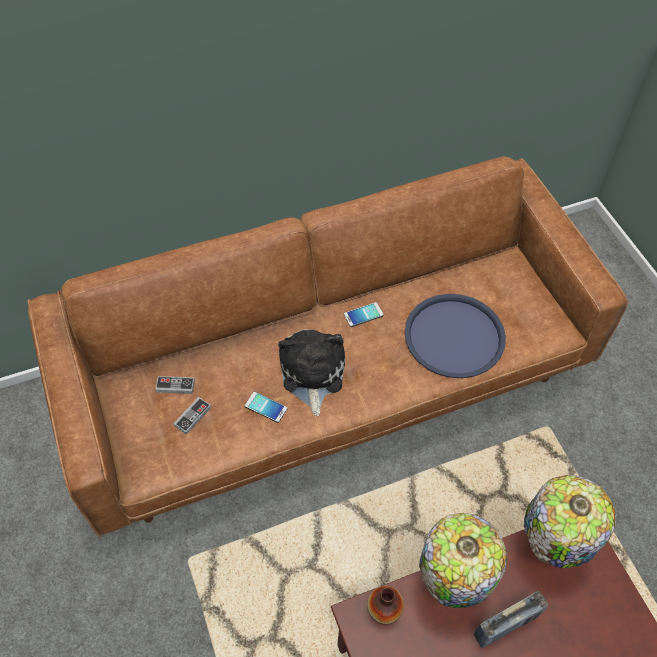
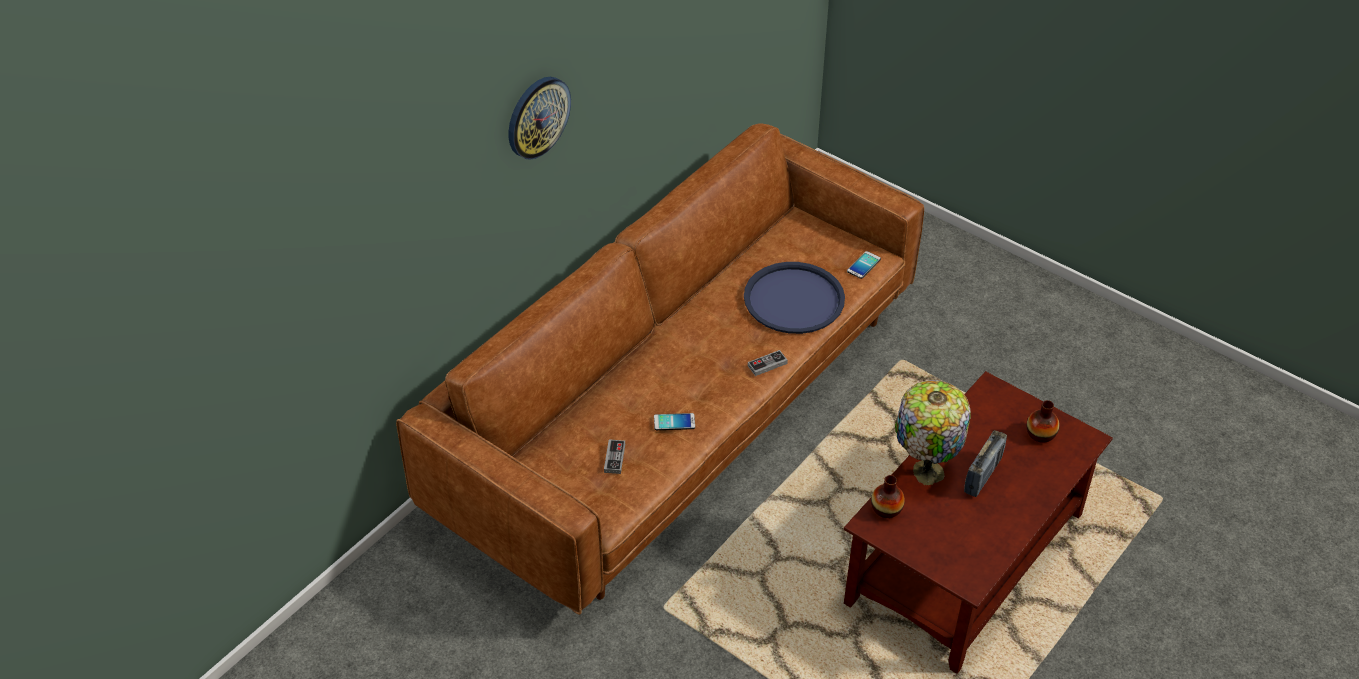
camera: 30 degrees left, 10 degrees down
game controller [155,376,195,394] -> game controller moved to [748,350,788,376]
plush toy [278,330,345,416] -> none
phone [344,302,384,327] -> phone moved to [847,251,881,279]
table lamp [524,475,616,568] -> none
none -> wall clock [509,77,571,160]
none -> vase [1027,400,1059,443]

